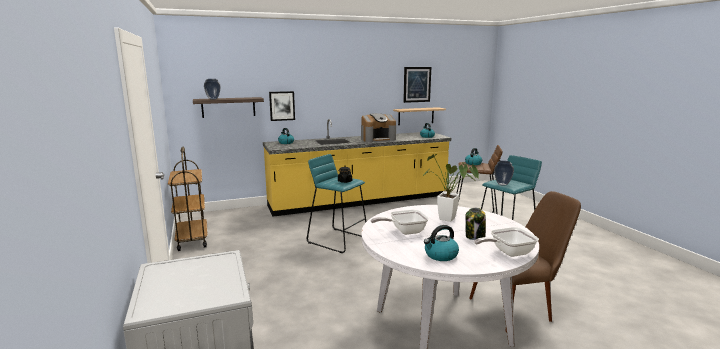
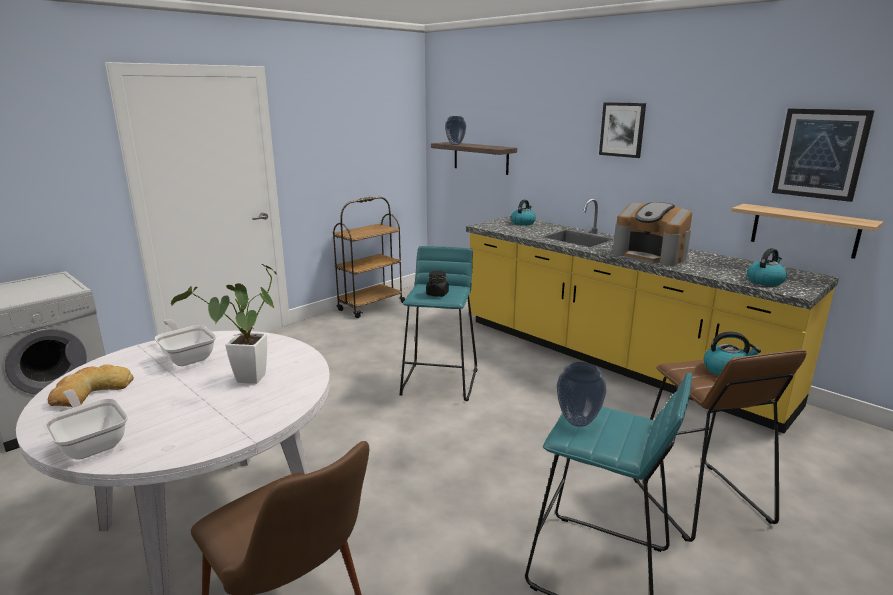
camera: 65 degrees right, 5 degrees up
picture [269,91,295,121] -> picture moved to [599,102,646,158]
kettle [424,225,459,261] -> bread [48,364,134,407]
jar [465,208,486,240] -> none

